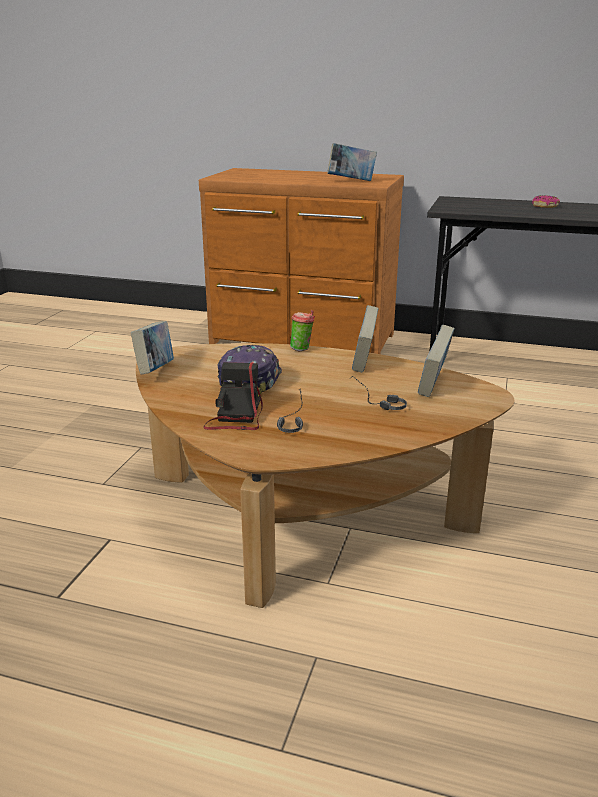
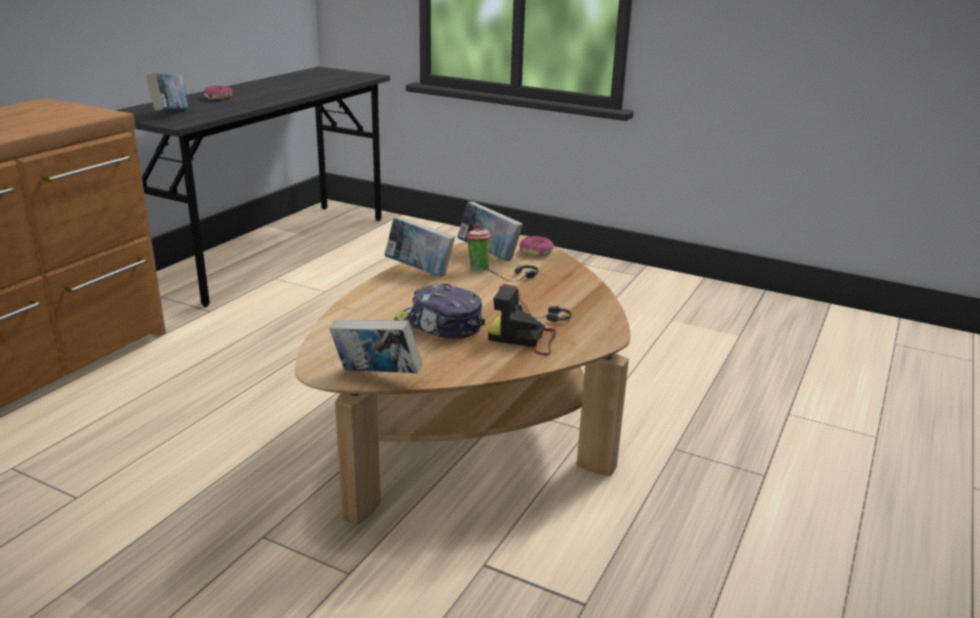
camera: 80 degrees left, 0 degrees up
cup [290,310,315,351] -> cup moved to [466,225,491,270]
book [327,143,377,181] -> book moved to [146,73,188,111]
none -> donut [519,236,554,256]

